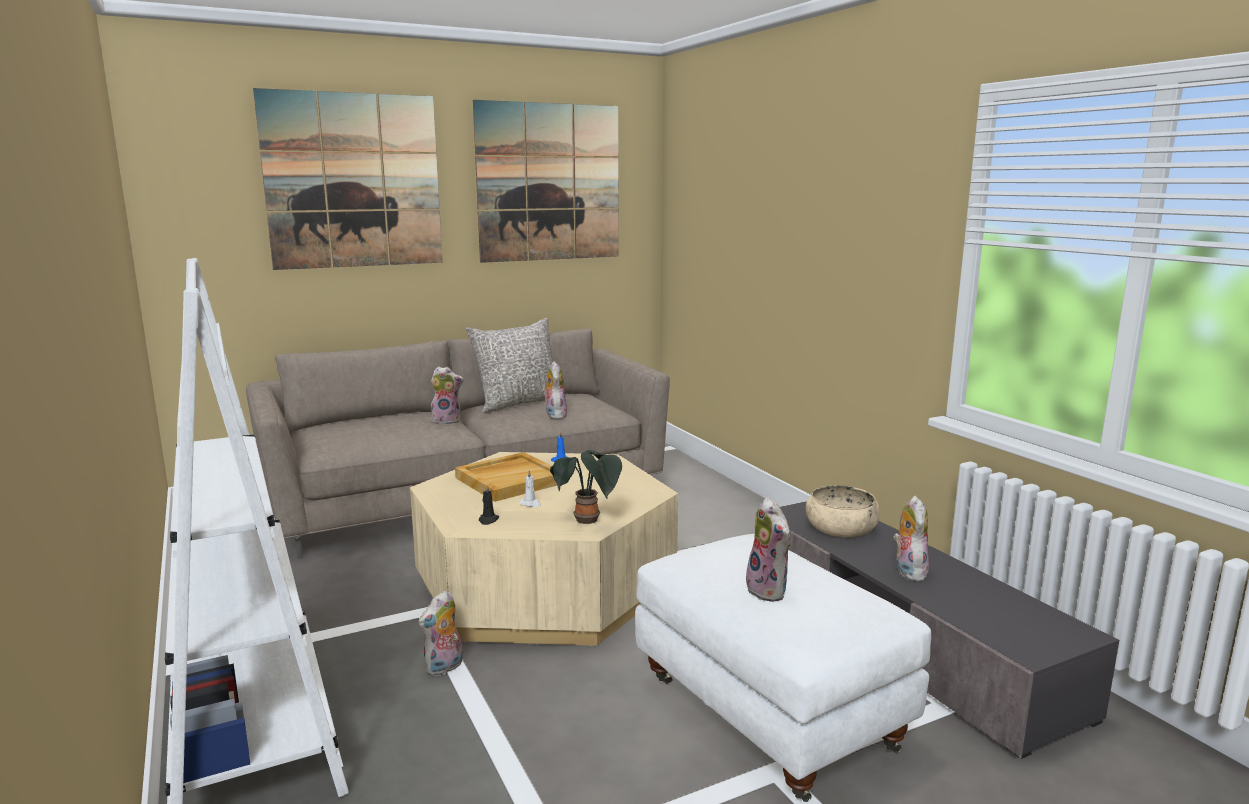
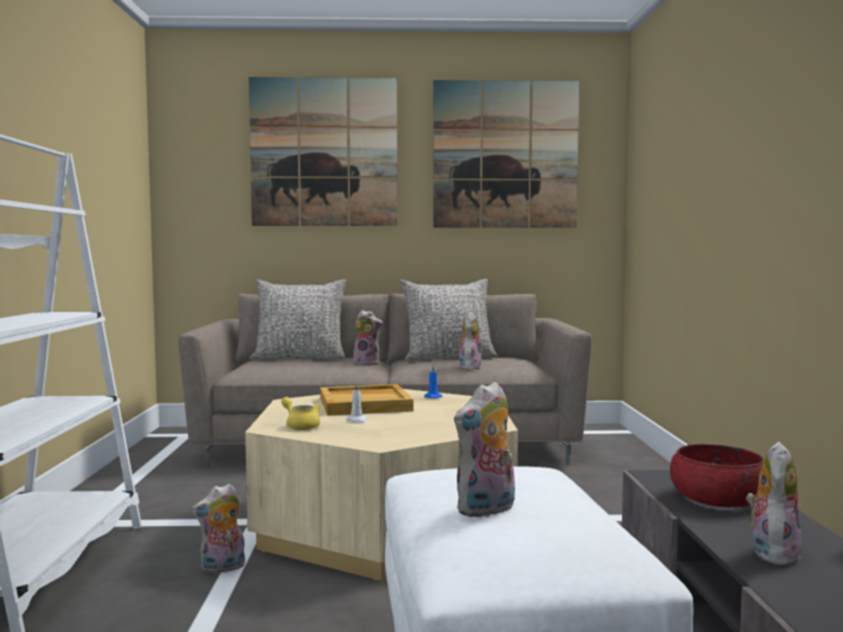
camera: 25 degrees right, 10 degrees down
black candle [479,485,499,525] -> yellow teapot [281,397,320,430]
potted plant [550,450,622,524] -> none
plush toy [744,497,791,602] -> plush toy turned 45 degrees clockwise [454,382,515,518]
beige bowl [806,485,880,537] -> red bowl [670,444,764,507]
none -> grey pillow [250,279,347,361]

